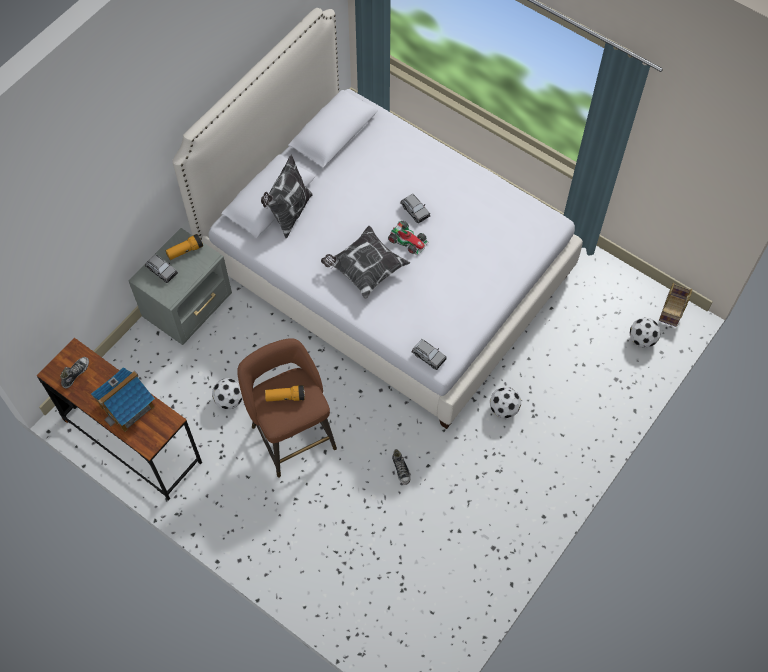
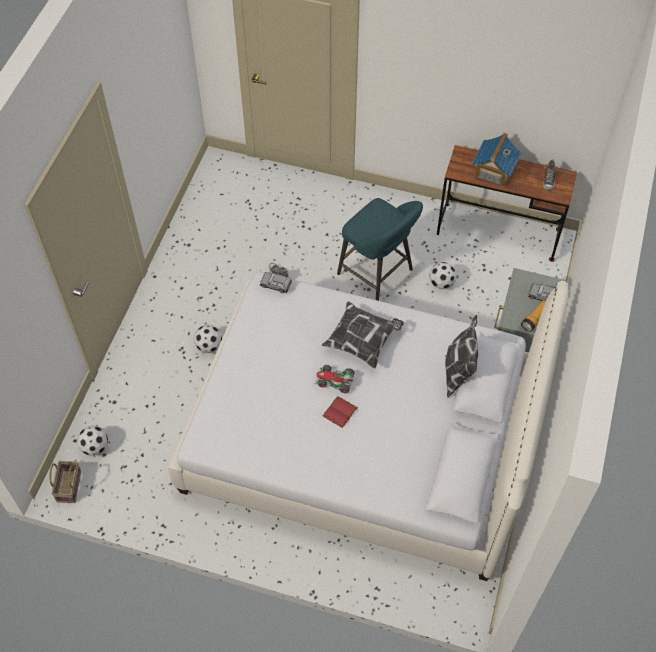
camera: 160 degrees right, 5 degrees down
brown stool [237,338,337,478] -> turquoise stool [337,198,423,301]
flashlight [265,385,305,402] -> none
grey toy car [400,193,430,224] -> red book [323,396,358,428]

